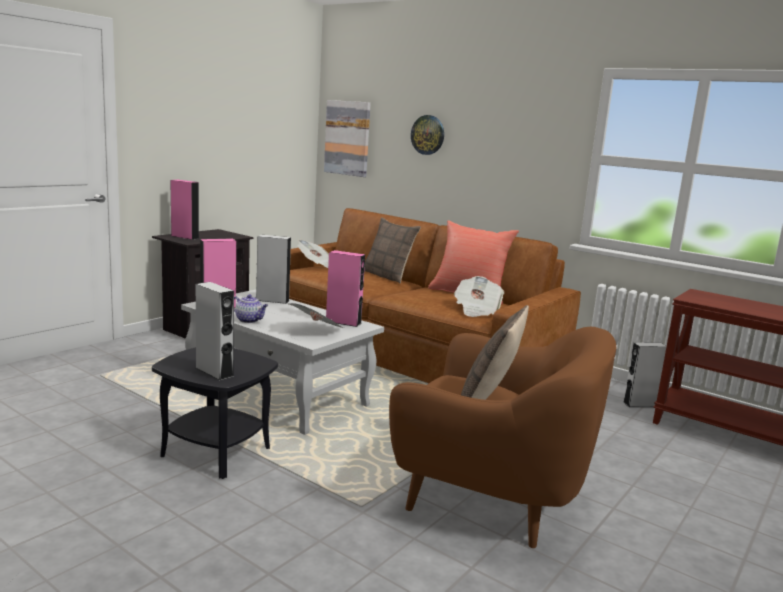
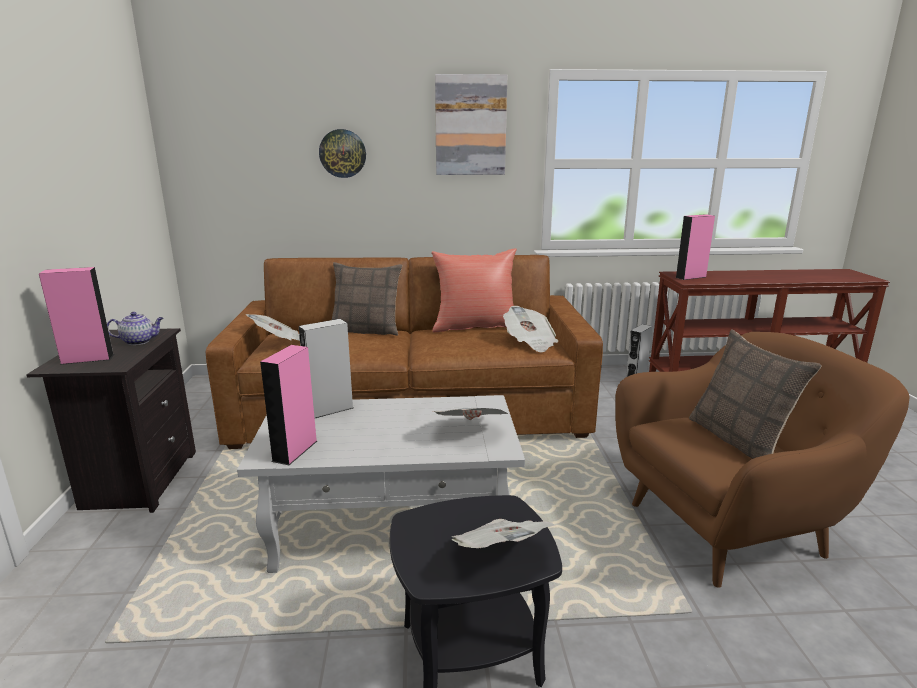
camera: 40 degrees left, 5 degrees up
grey speaker [196,282,234,381] -> newspaper [452,519,555,548]
teapot [234,294,268,323] -> teapot moved to [107,312,163,345]
picture [324,100,371,177] -> picture moved to [435,74,507,175]
pink speaker [326,250,365,327] -> pink speaker moved to [675,214,715,280]

